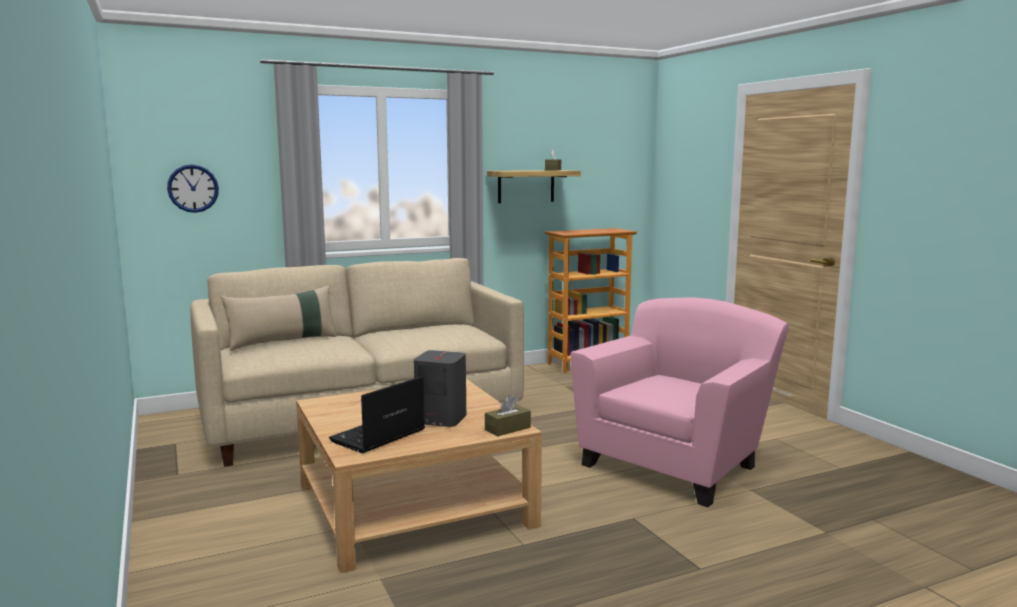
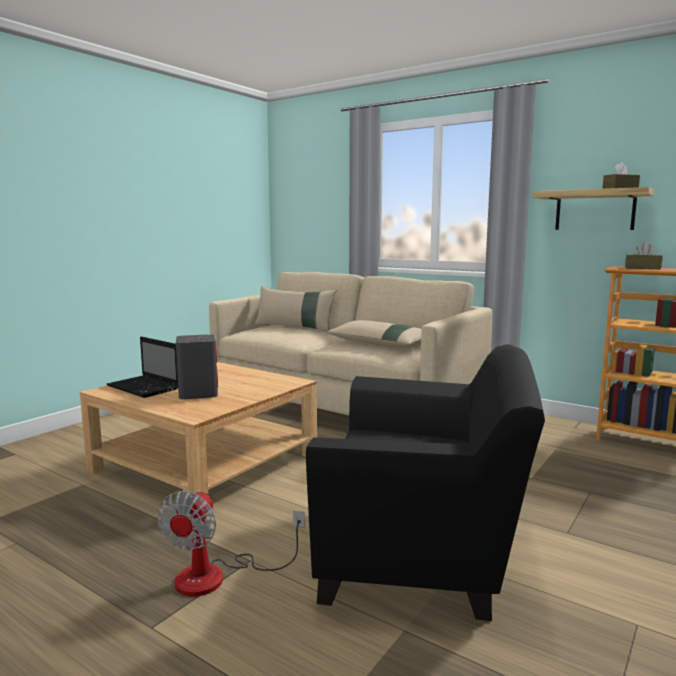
camera: 60 degrees right, 0 degrees up
wall clock [167,164,219,213] -> none
laptop [329,376,425,453] -> laptop turned 150 degrees counterclockwise [107,336,178,398]
brown tissue box [485,395,531,436] -> brown tissue box moved to [625,242,662,269]
pink armchair [571,298,789,507] -> black armchair [306,344,545,621]
none -> fan [157,490,305,597]
none -> beige pillow [327,320,422,348]

